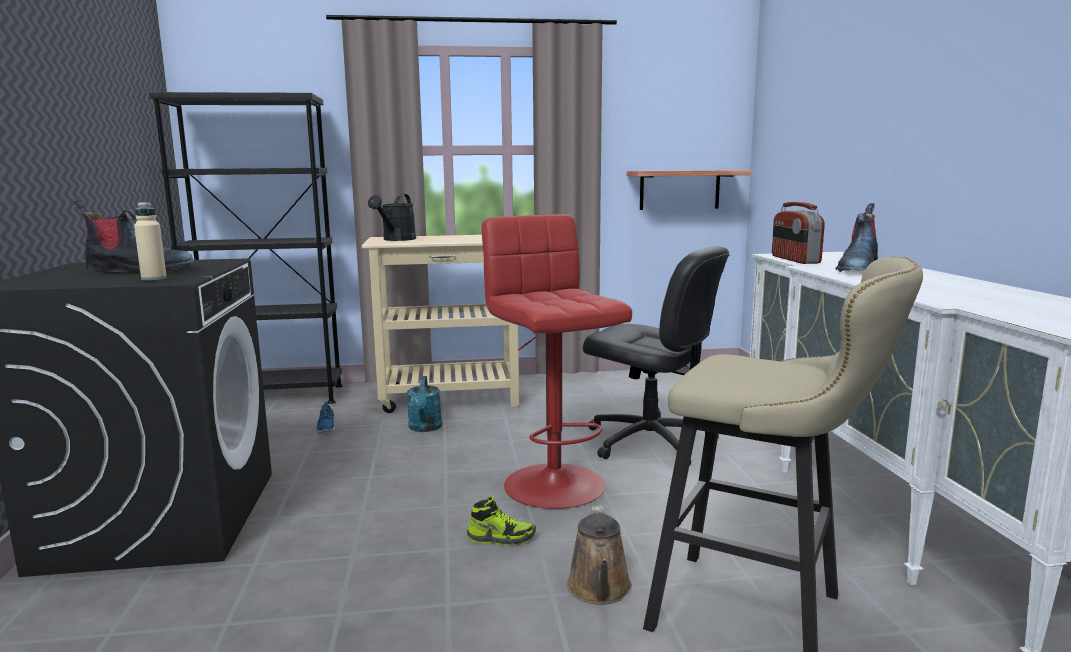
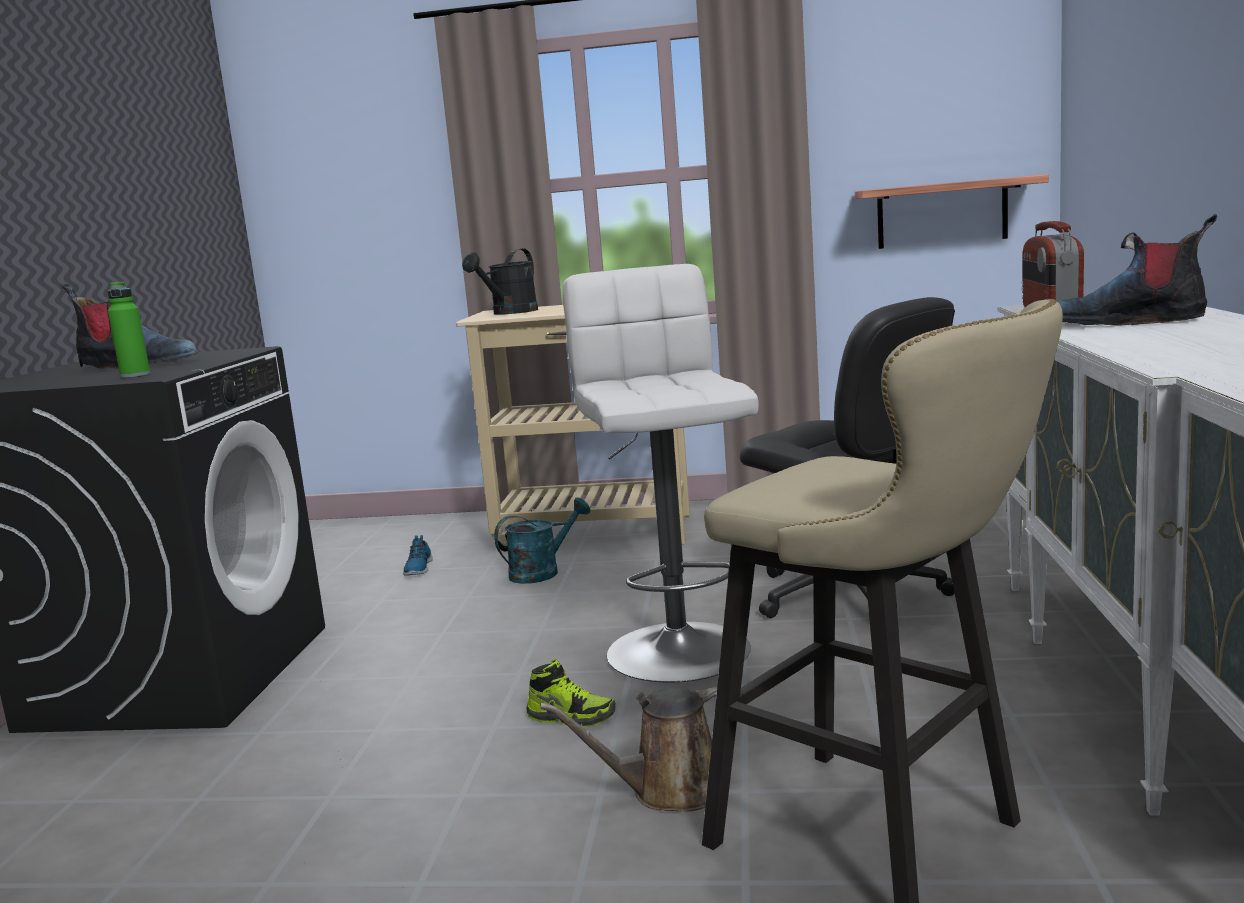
camera: 15 degrees right, 0 degrees up
beige bottle [134,202,167,281] -> green bottle [108,281,150,378]
black bookcase [149,92,343,404] -> none
turquoise watering can [407,376,442,432] -> turquoise watering can turned 135 degrees counterclockwise [494,497,591,584]
red stool [482,214,632,509] -> white stool [562,264,759,682]
brown watering can [567,506,632,605] -> brown watering can turned 60 degrees clockwise [539,686,738,812]
boot [835,203,878,272] -> boot turned 60 degrees clockwise [1057,214,1217,326]

